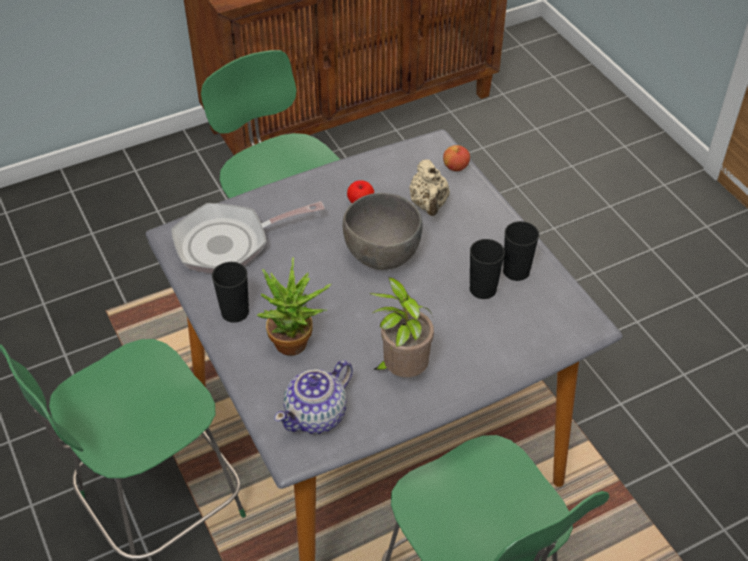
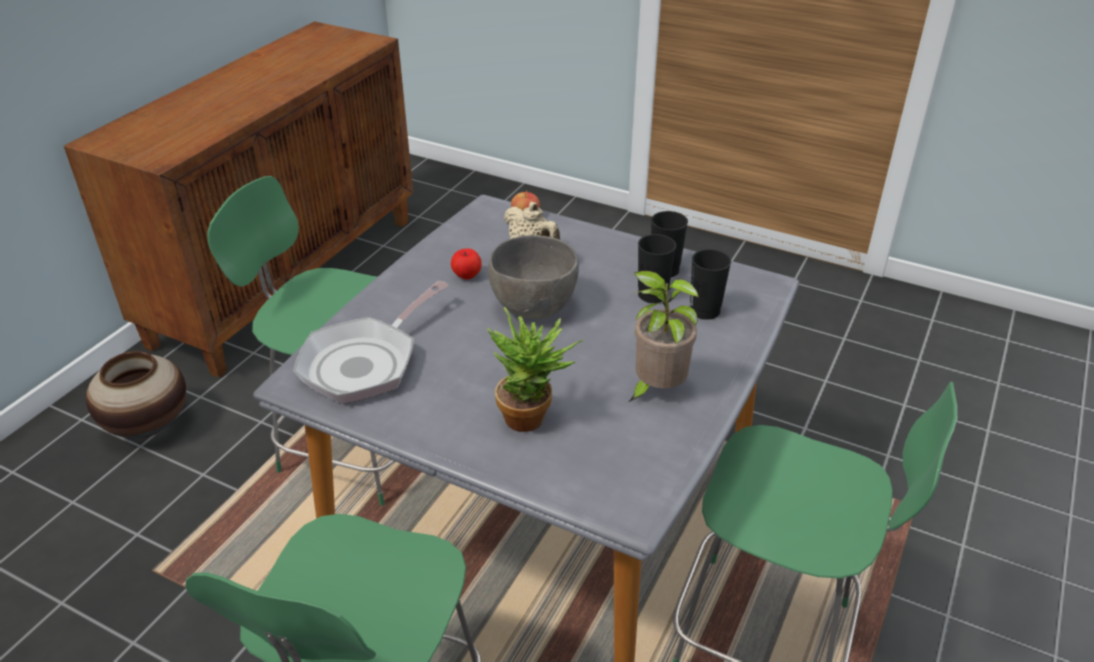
camera: 35 degrees left, 10 degrees down
black cup [212,262,249,323] -> black cup moved to [690,249,731,320]
teapot [274,360,353,434] -> none
none -> vase [86,351,186,438]

